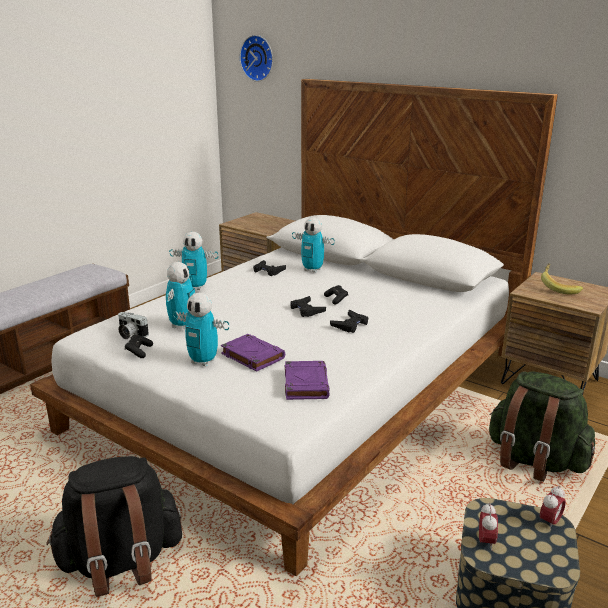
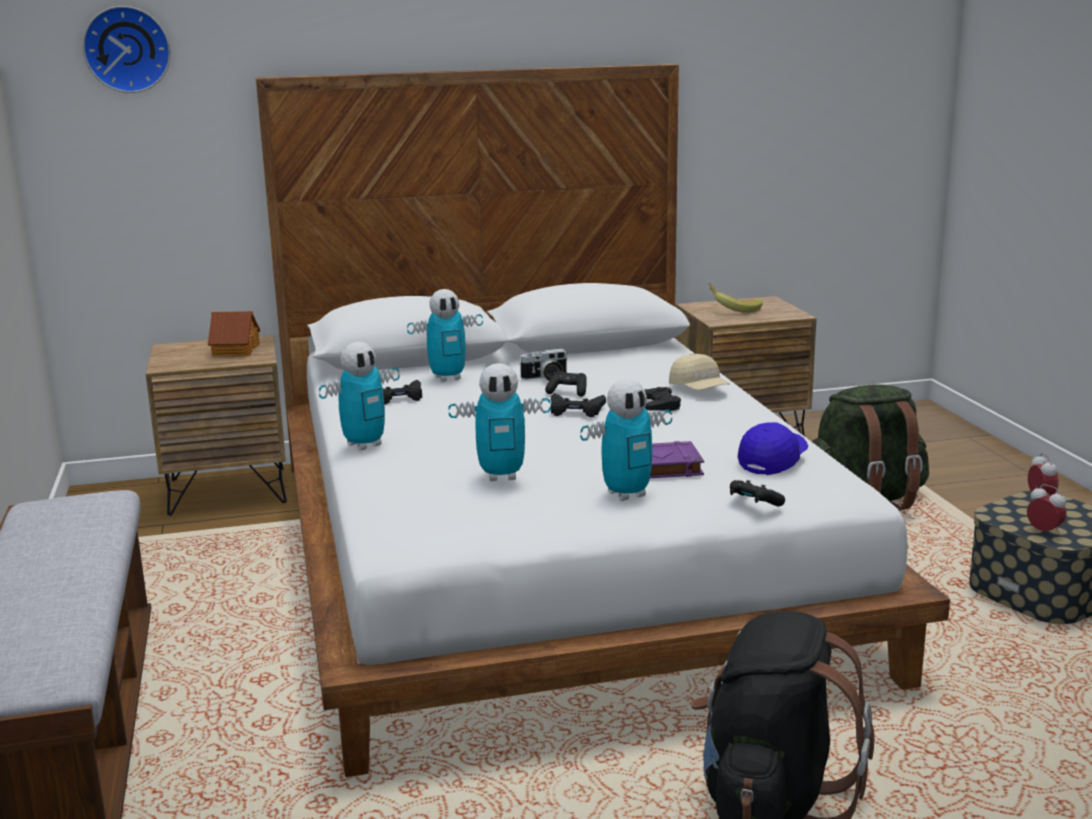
camera: 50 degrees left, 5 degrees down
camera [118,312,149,339] -> camera moved to [519,349,568,381]
black game controller [125,335,153,358] -> black game controller moved to [730,480,785,506]
toy robot [166,262,195,329] -> toy robot turned 120 degrees clockwise [448,363,551,481]
purple book [285,361,330,400] -> blue cap [738,422,808,475]
none -> toy house [208,311,260,356]
none -> beige cap [669,353,730,390]

